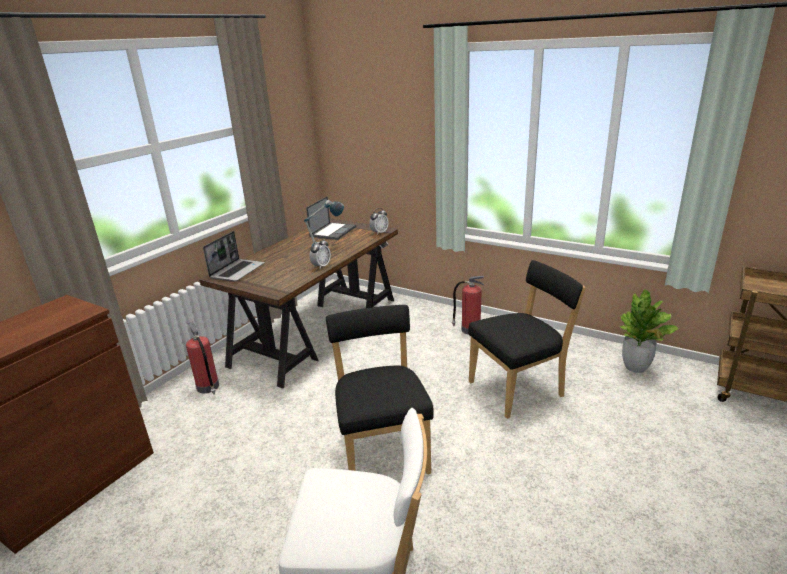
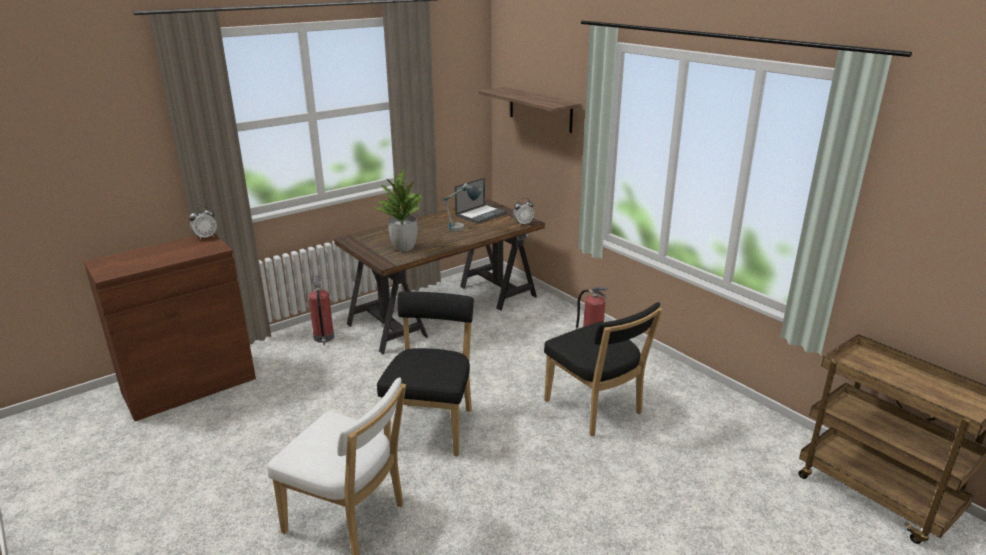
camera: 20 degrees right, 0 degrees up
laptop [203,231,265,282] -> none
alarm clock [309,238,331,269] -> alarm clock moved to [189,206,217,239]
black chair [468,260,586,419] -> black chair turned 60 degrees clockwise [544,302,663,436]
potted plant [620,289,679,373] -> potted plant moved to [374,169,423,251]
none -> shelf [478,87,581,133]

